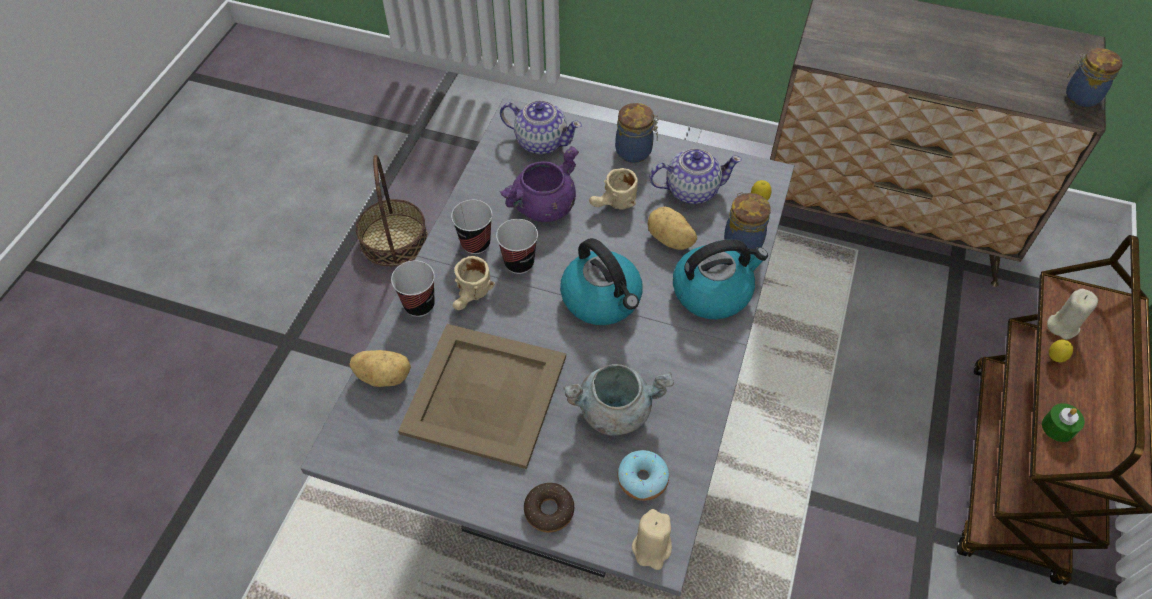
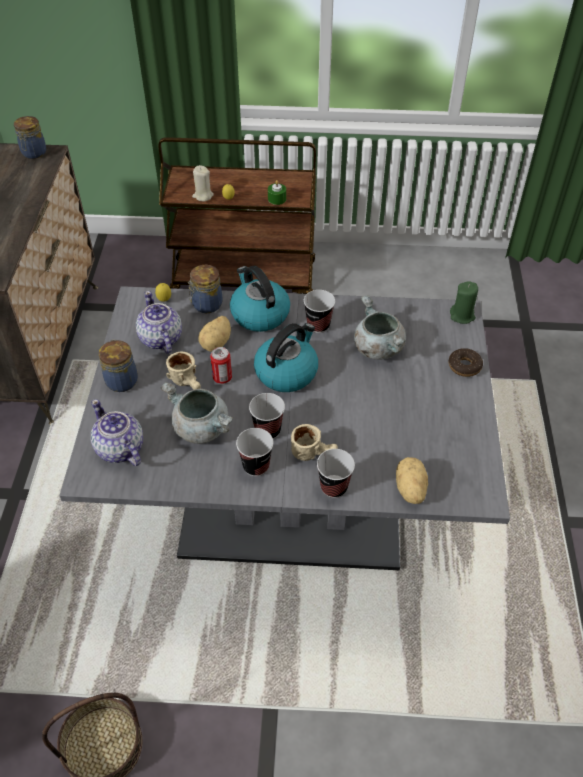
camera: 105 degrees left, 5 degrees down
beige tray [398,324,566,469] -> none
teapot [500,100,582,155] -> teapot turned 45 degrees counterclockwise [91,399,143,466]
purple cooking pot [500,146,579,222] -> grey cooking pot [161,382,233,444]
donut [617,450,669,501] -> none
beige candle [632,509,672,570] -> green candle [450,281,478,324]
none -> can [210,347,232,384]
none -> cup [304,290,335,333]

